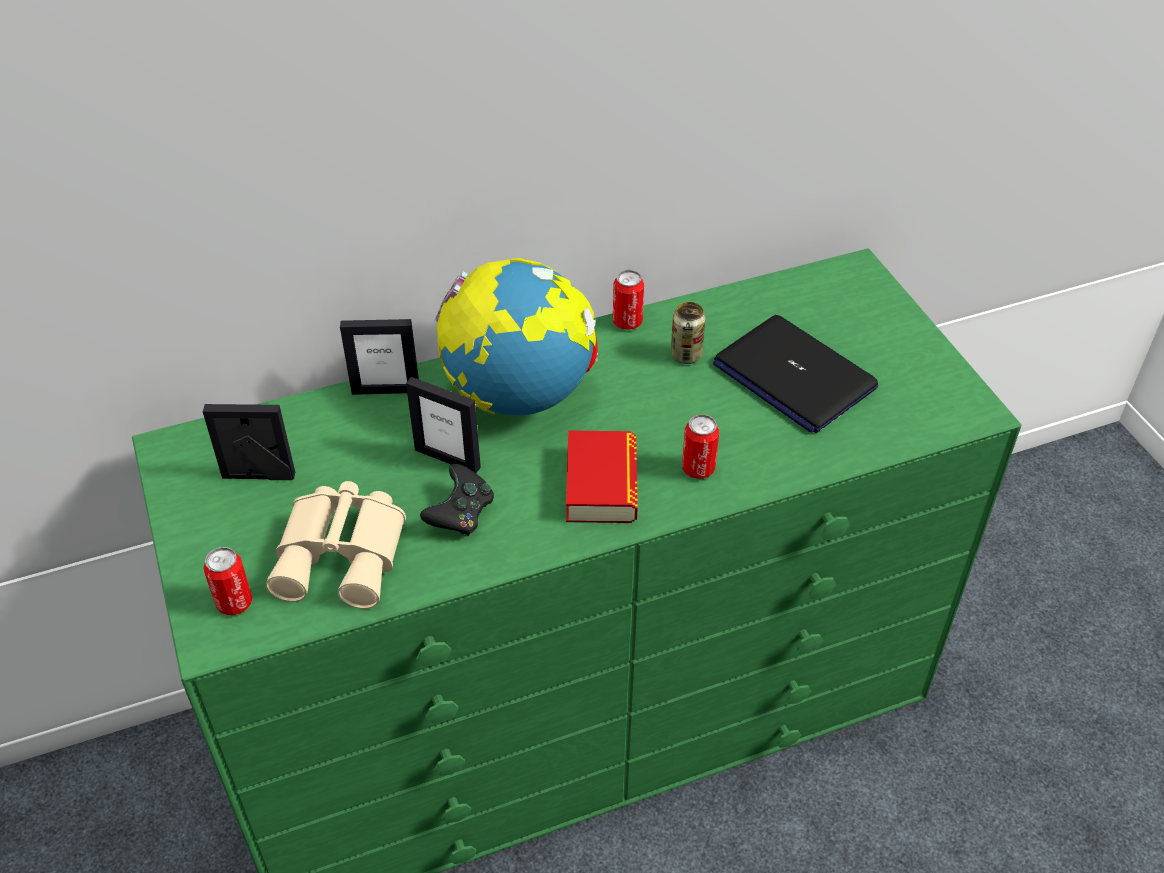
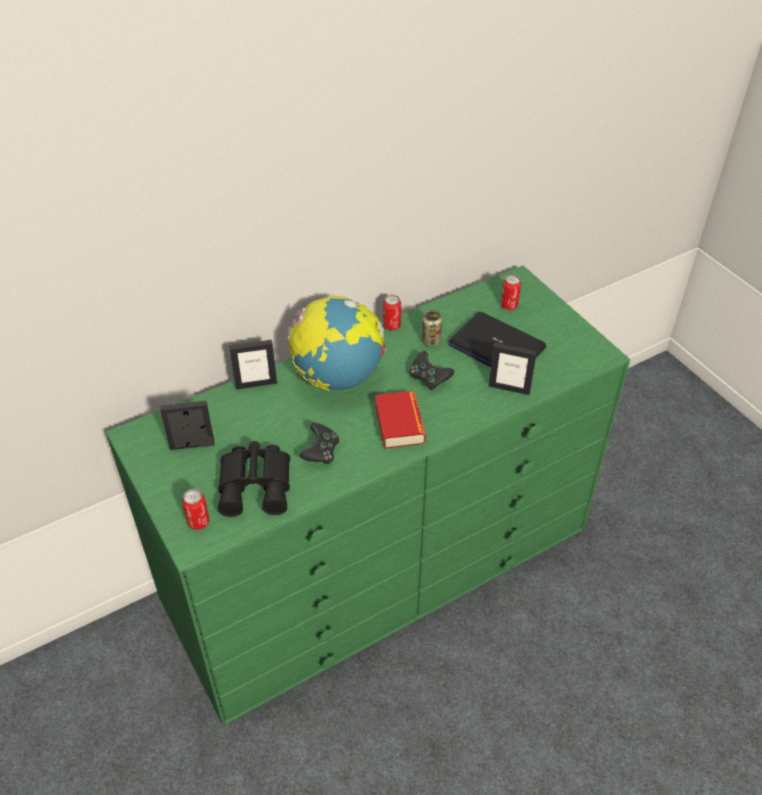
camera: 10 degrees left, 0 degrees up
beige binoculars [266,481,406,609] -> black binoculars [218,441,290,517]
picture frame [406,377,481,473] -> picture frame moved to [489,343,537,395]
can [682,414,719,479] -> can moved to [501,275,521,310]
none -> black game controller [409,351,454,390]

